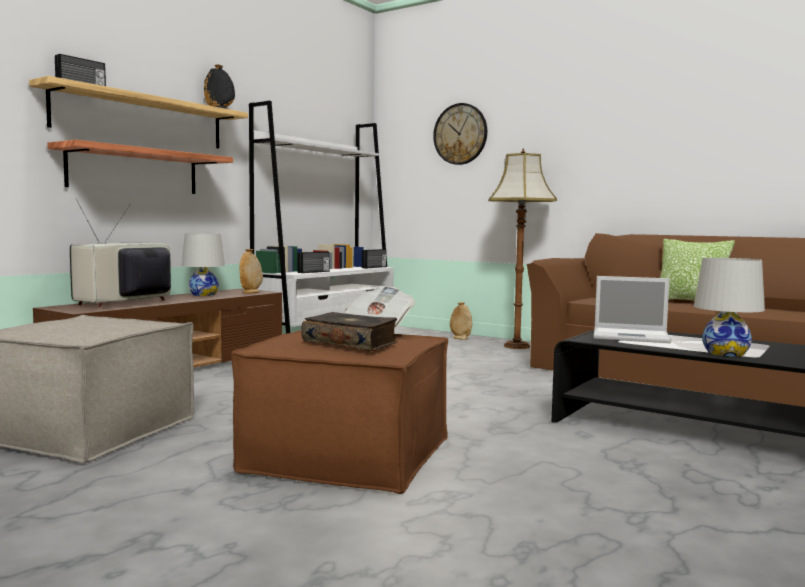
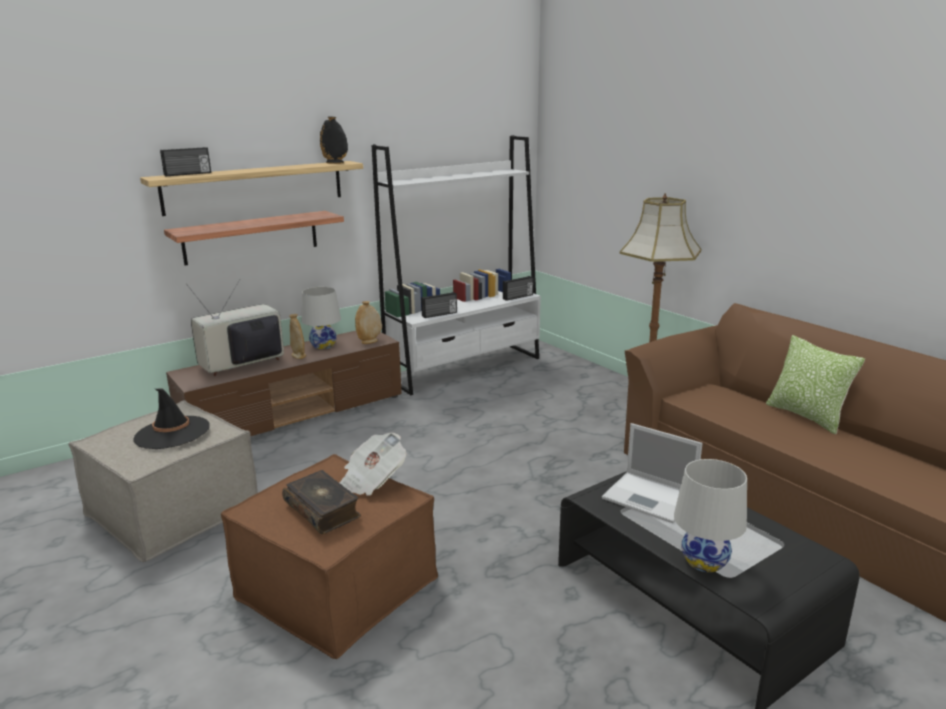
camera: 20 degrees right, 15 degrees up
wall clock [433,103,487,165] -> none
beige vase [450,302,472,340] -> beige vase moved to [289,314,306,359]
none -> black hat [133,388,210,449]

